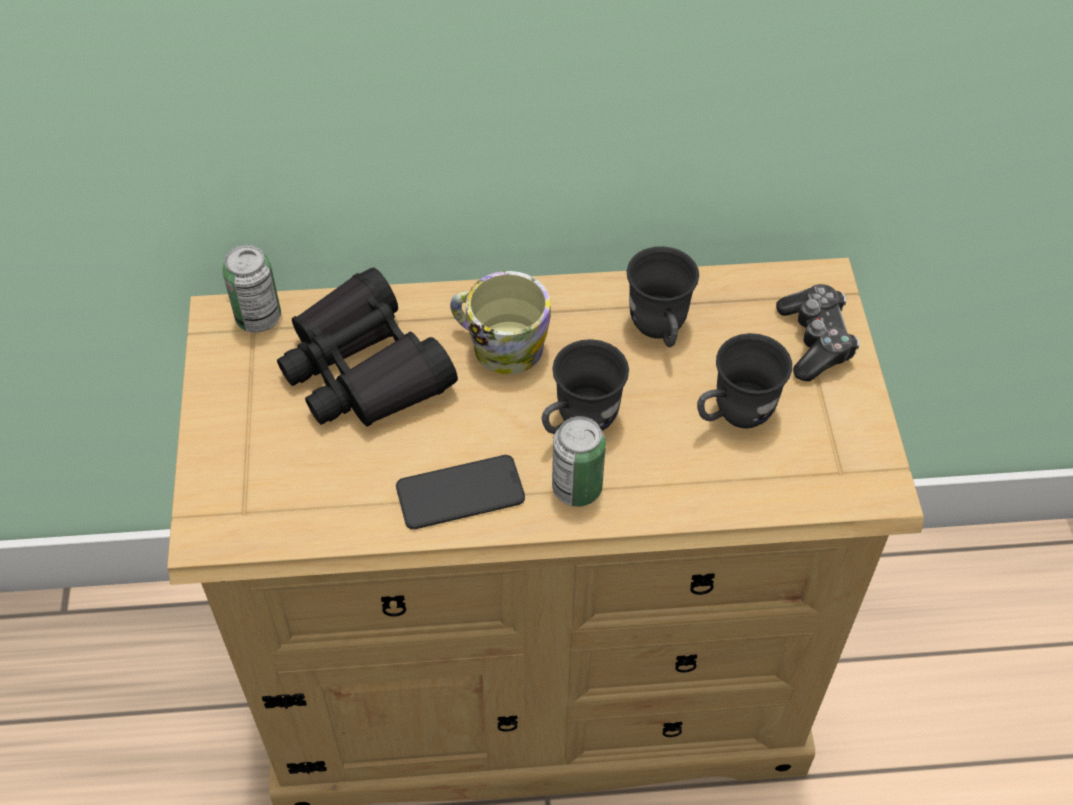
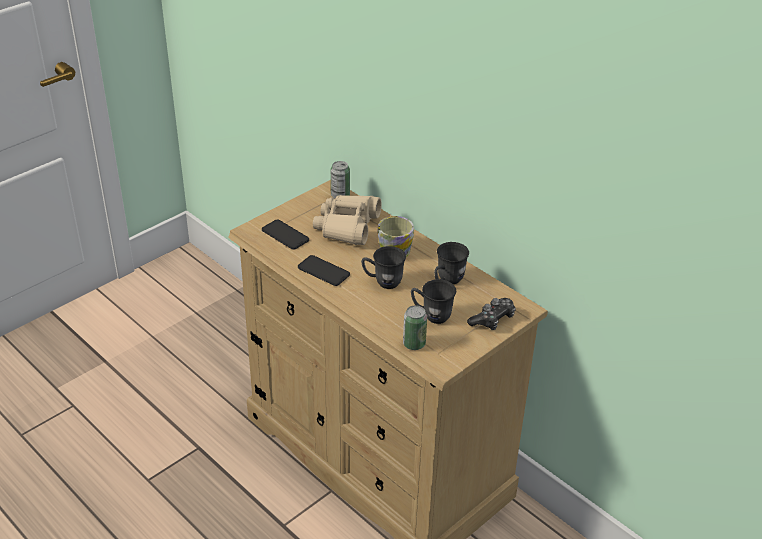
camera: 50 degrees right, 15 degrees down
black binoculars [277,268,458,427] -> beige binoculars [313,195,382,245]
can [552,416,606,507] -> can moved to [403,305,427,350]
none -> phone [262,220,309,250]

